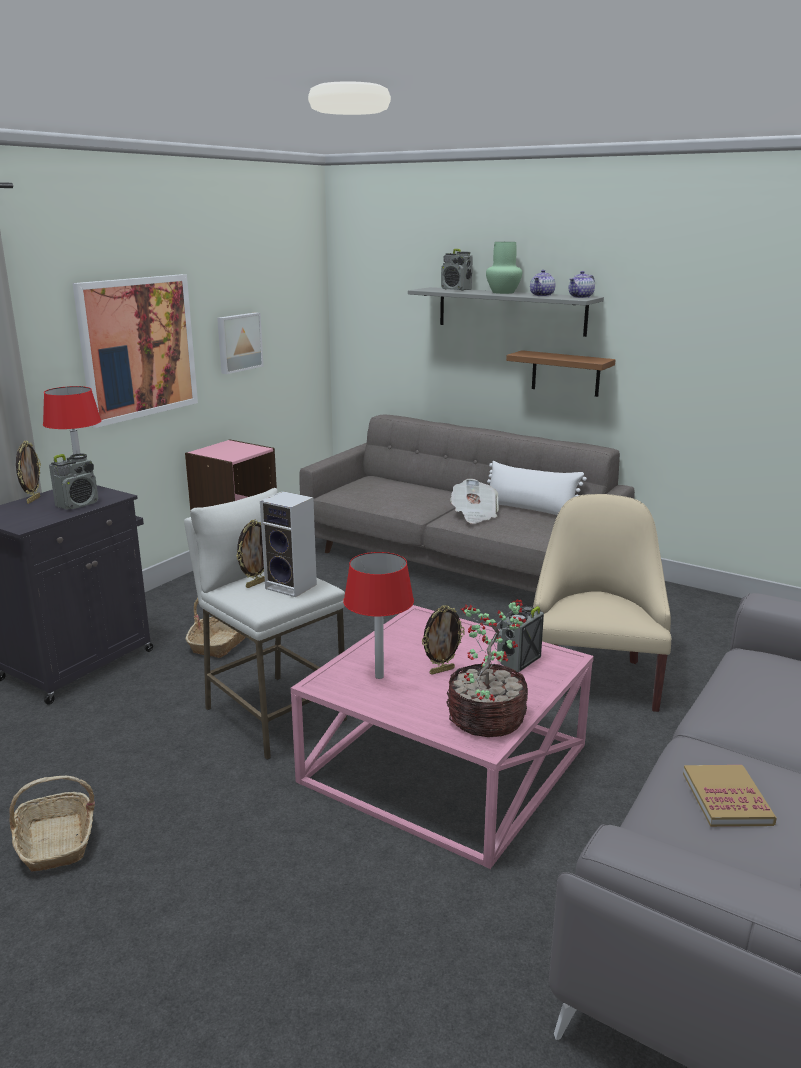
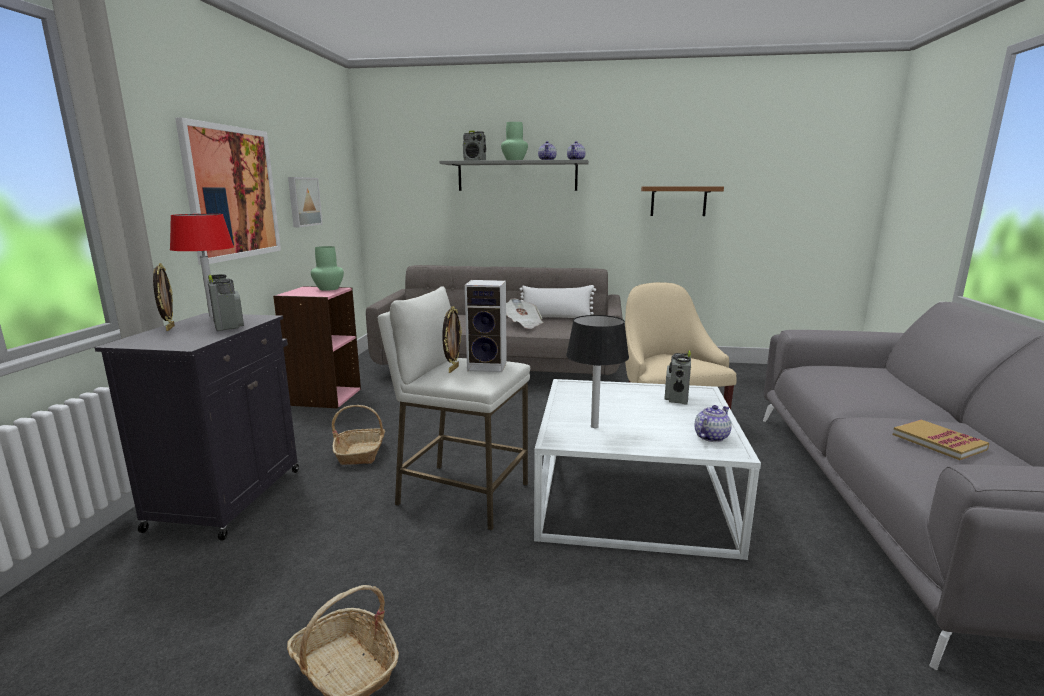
camera: 25 degrees left, 5 degrees down
radio [49,453,98,510] -> radio turned 45 degrees counterclockwise [208,274,244,331]
pink coffee table [291,605,594,869] -> white coffee table [534,379,761,560]
red table lamp [343,552,414,679] -> black table lamp [566,315,629,428]
picture frame [422,605,465,675] -> none
potted plant [446,599,528,737] -> teapot [695,405,732,442]
brown shelf [506,350,615,397] -> brown shelf moved to [641,186,724,216]
none -> green vase [311,246,344,291]

